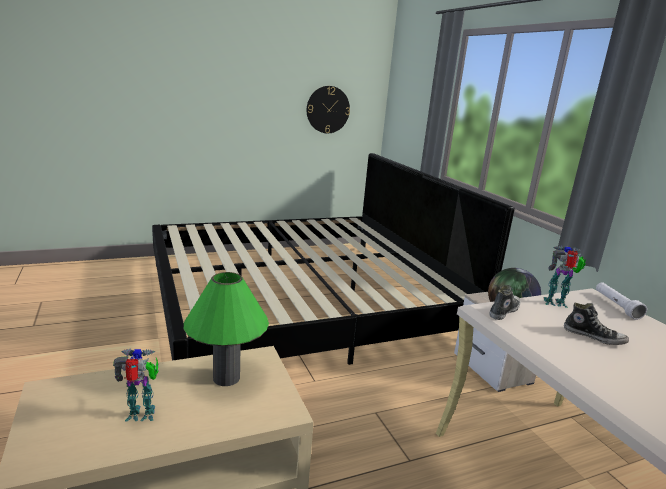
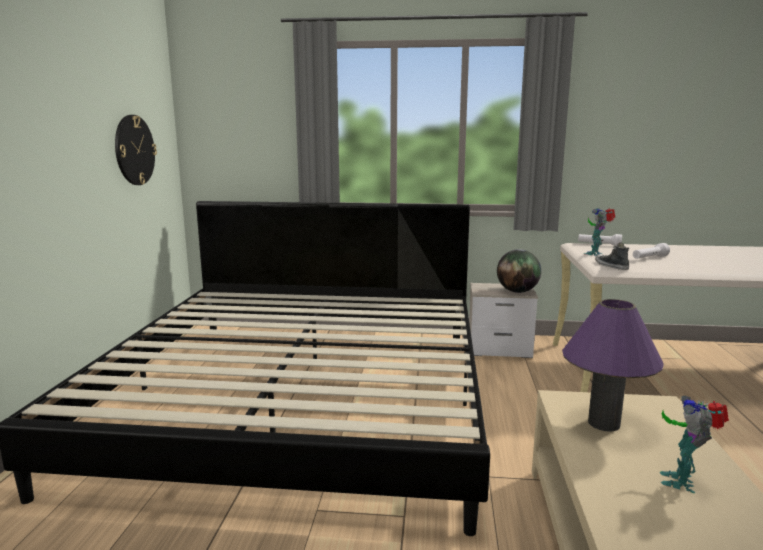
camera: 60 degrees left, 5 degrees down
green table lamp [184,272,269,386] -> purple table lamp [562,299,664,431]
shoe [564,303,629,345] -> white flashlight [633,243,670,259]

